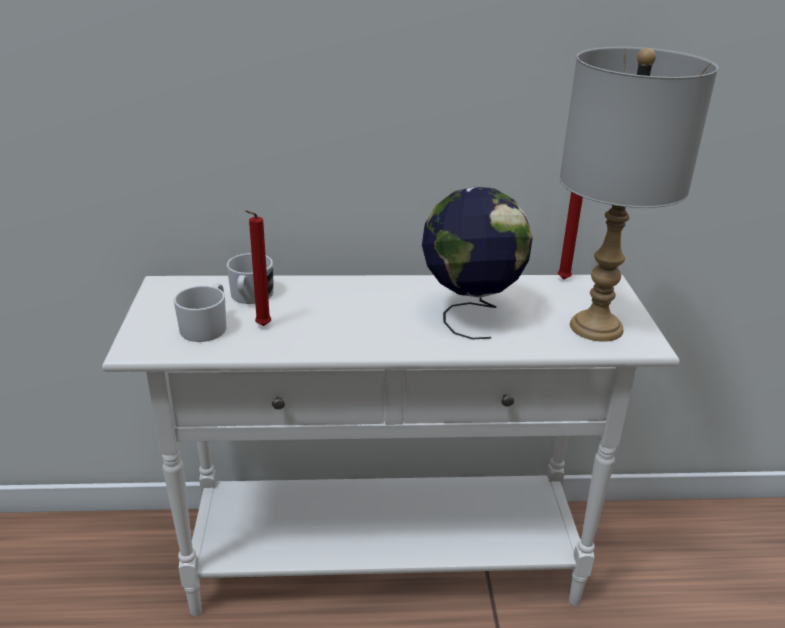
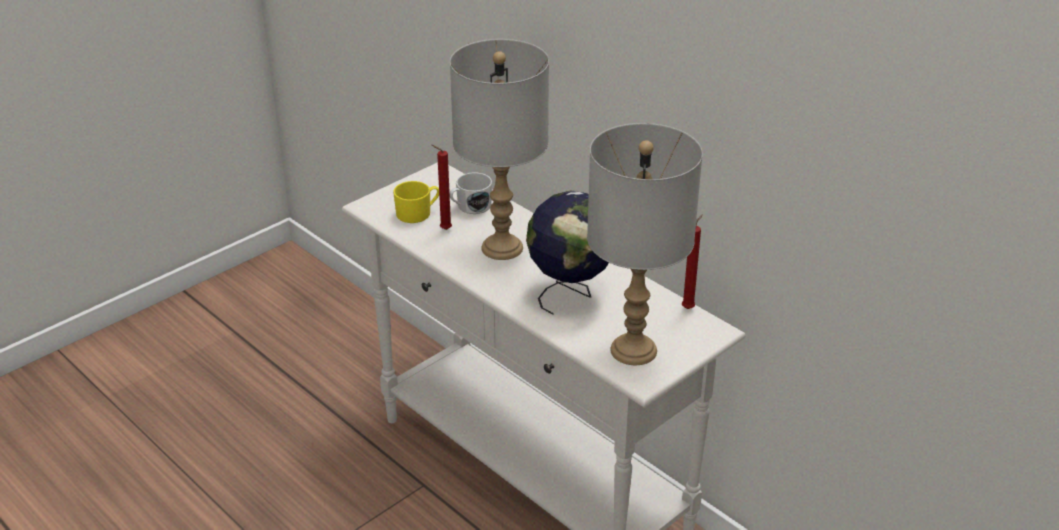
camera: 50 degrees right, 5 degrees up
white mug [174,283,226,342] -> yellow mug [393,181,439,223]
none -> grey table lamp [450,39,549,260]

